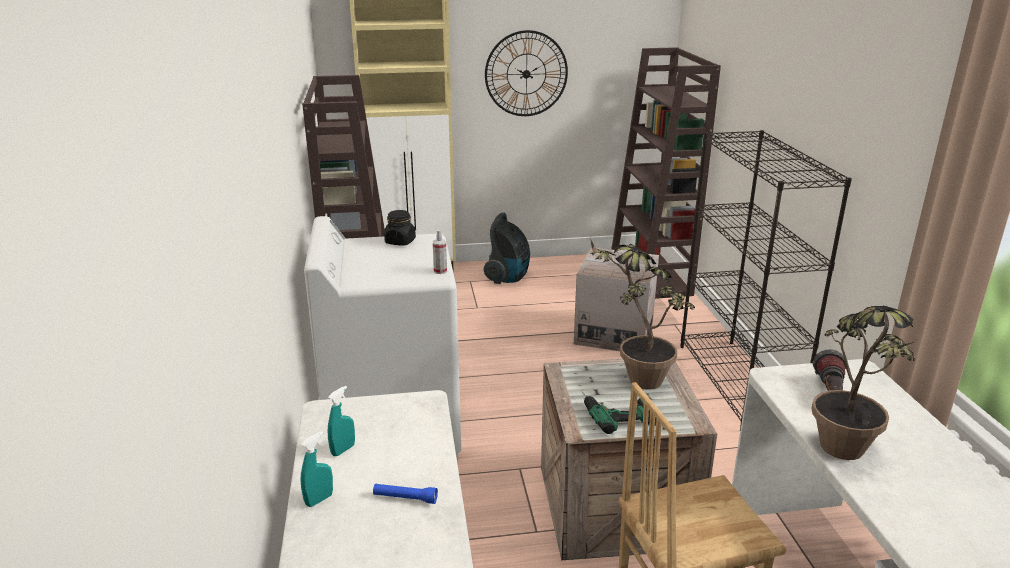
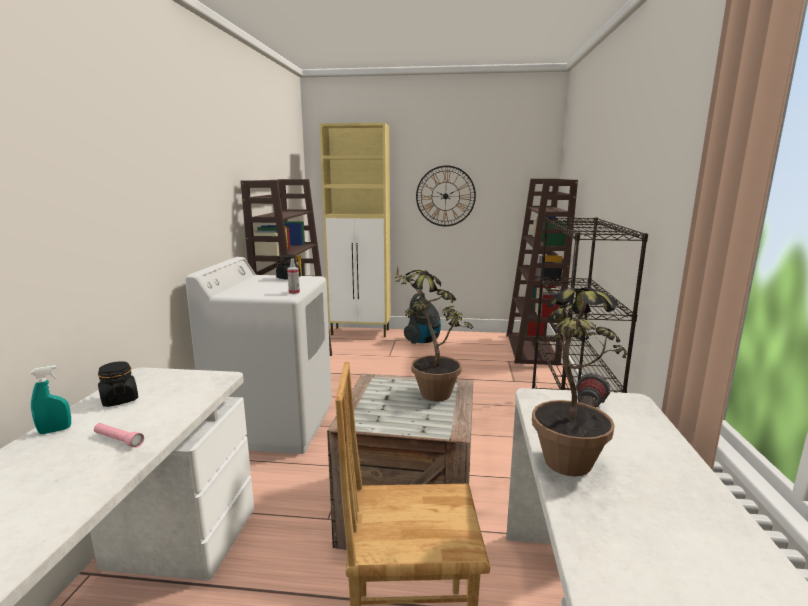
camera: 15 degrees right, 10 degrees down
turquoise spray bottle [328,386,355,456] -> black jar [98,361,138,407]
blue flashlight [373,483,438,504] -> pink flashlight [94,423,144,448]
cardboard box [574,247,659,351] -> none
power drill [581,391,656,434] -> none

